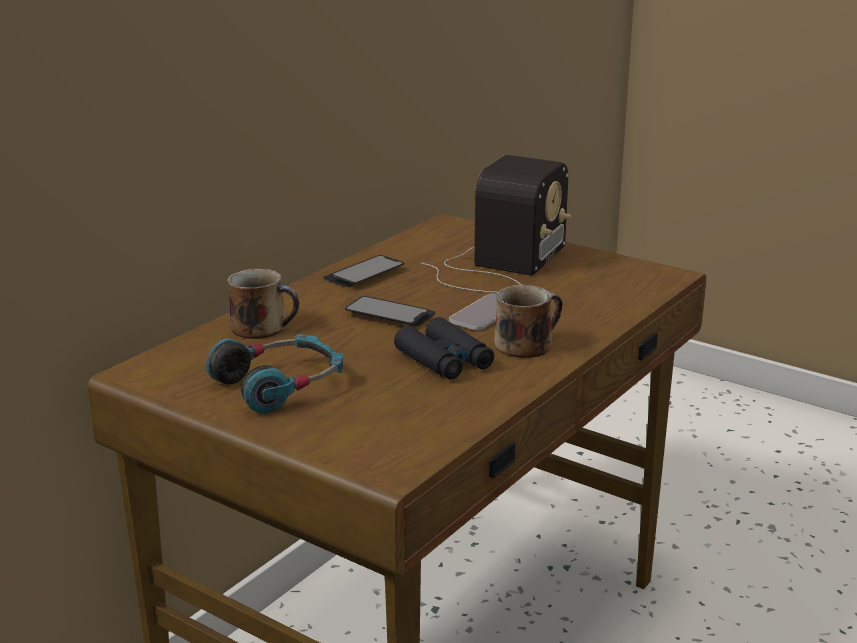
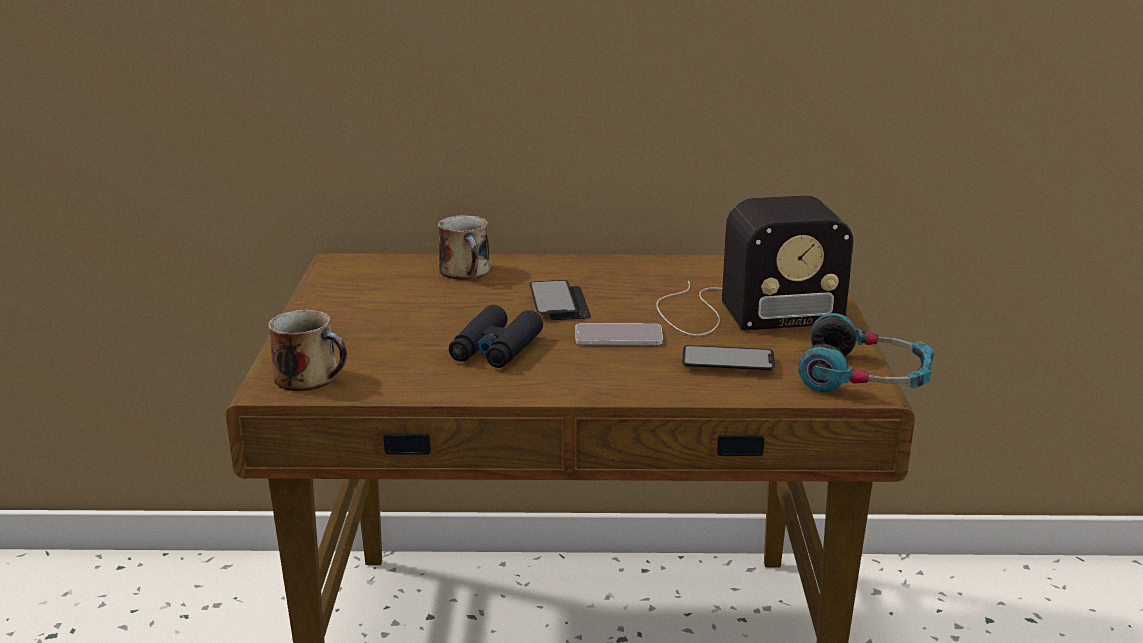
camera: 55 degrees right, 0 degrees up
headphones [206,334,343,413] -> headphones moved to [798,313,934,392]
phone [323,255,405,287] -> phone moved to [682,345,775,370]
mug [494,284,563,358] -> mug moved to [268,310,347,391]

